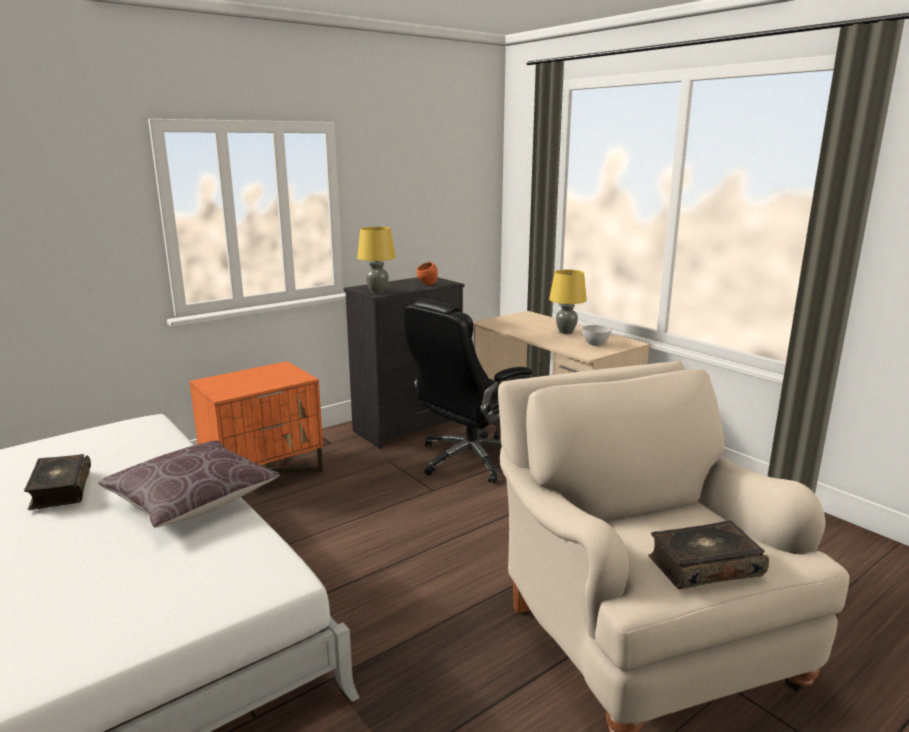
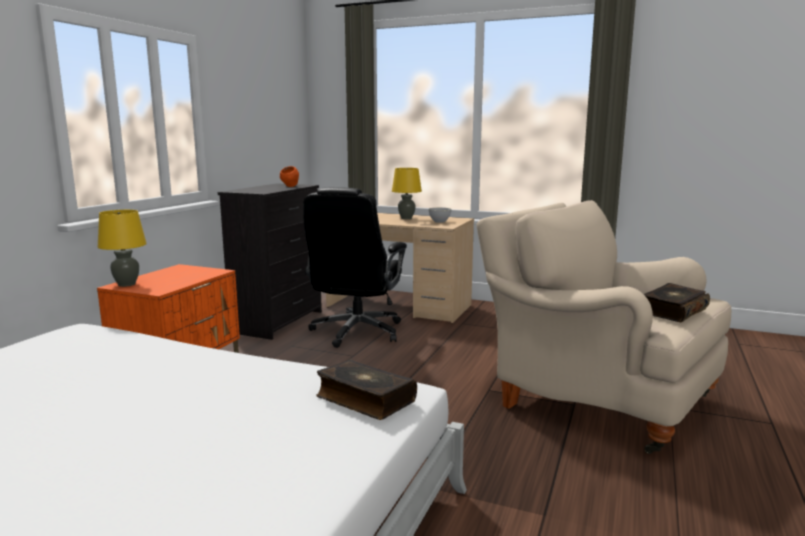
camera: 30 degrees left, 5 degrees down
book [24,454,91,510] -> book moved to [316,359,417,420]
brown pillow [98,440,280,528] -> none
yellow table lamp [357,227,396,294] -> yellow table lamp moved to [98,210,147,287]

